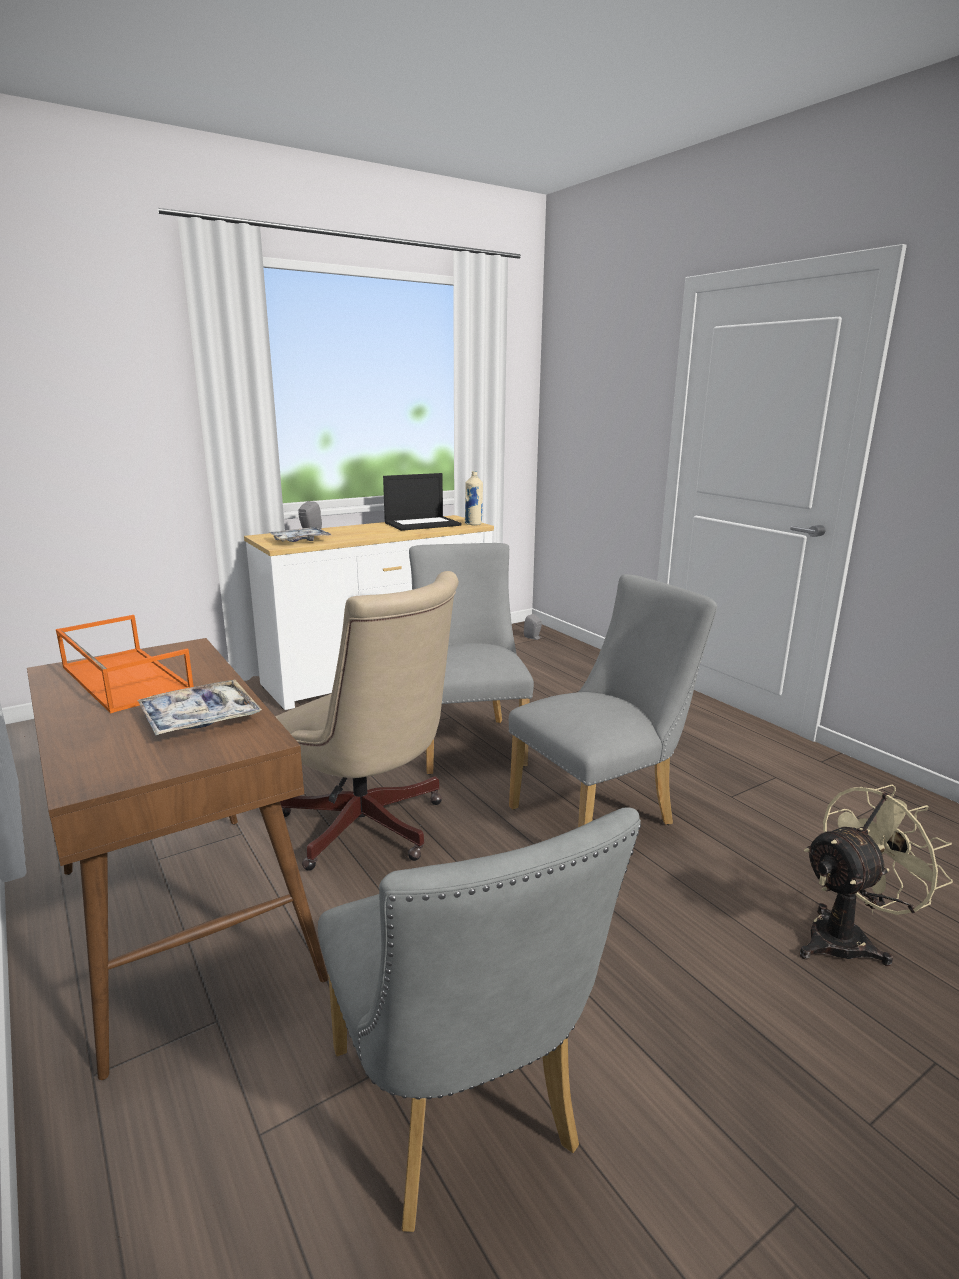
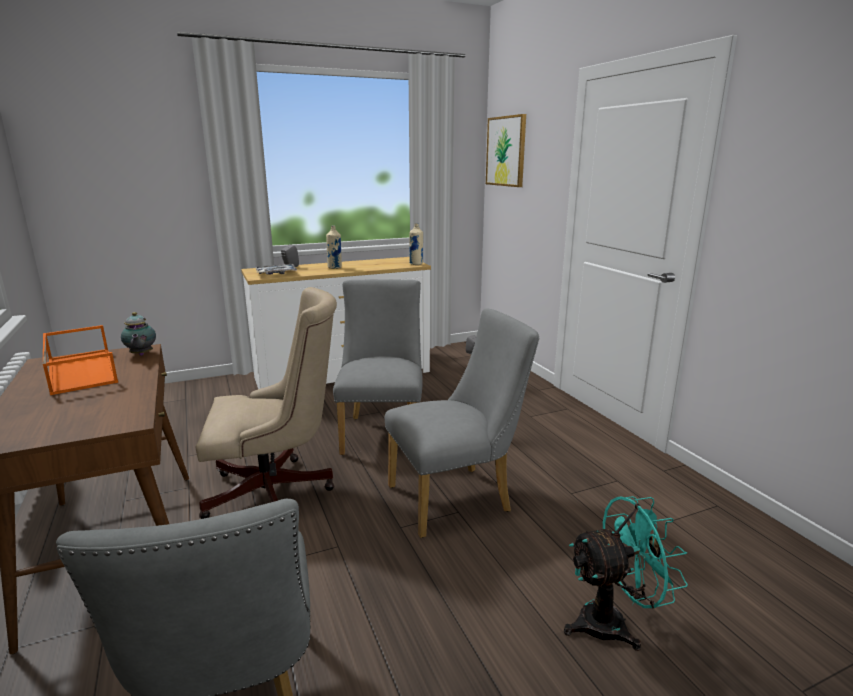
camera: 10 degrees right, 0 degrees up
tray [137,680,262,735] -> none
beige office chair [275,571,459,871] -> beige office chair turned 60 degrees counterclockwise [196,287,337,519]
laptop [383,473,461,531] -> none
beige fan [800,784,953,966] -> turquoise fan [564,496,688,651]
none -> teapot [121,312,156,356]
none -> beige bottle [326,226,342,269]
none -> picture [486,114,526,187]

